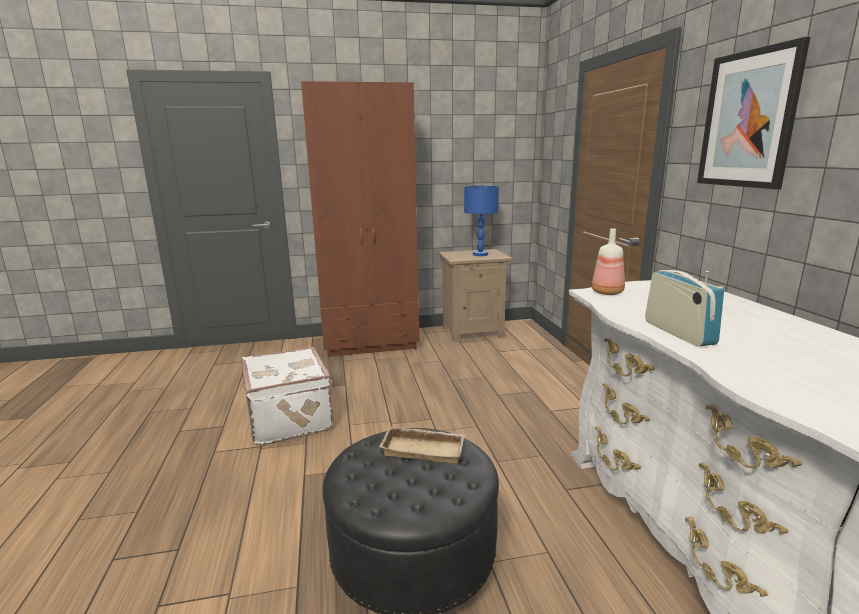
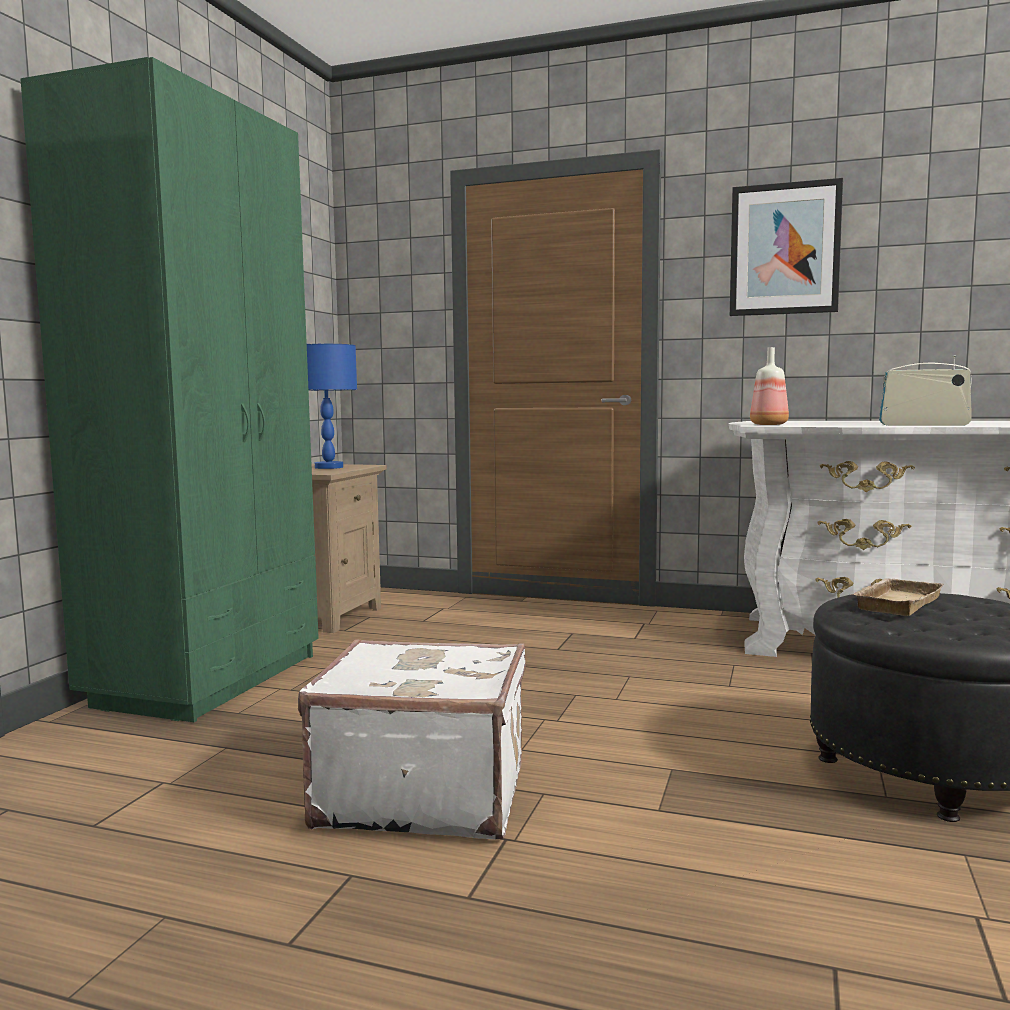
camera: 60 degrees left, 10 degrees down
brown wardrobe [301,81,420,357] -> green wardrobe [20,57,319,722]

